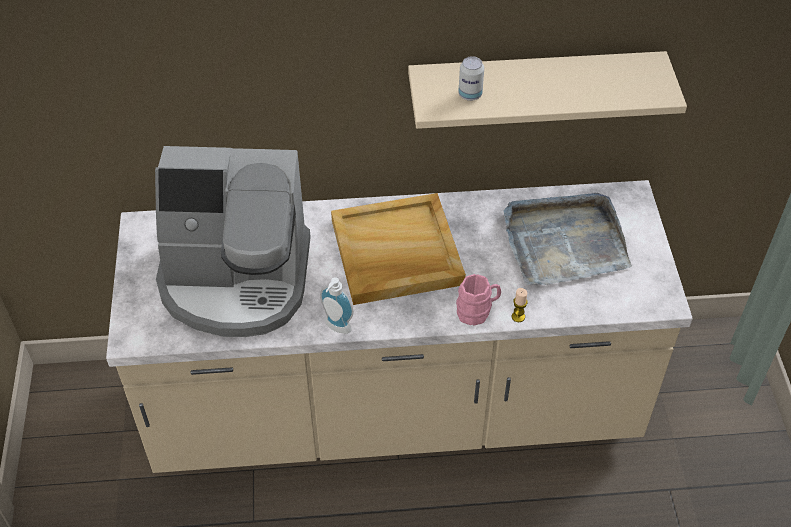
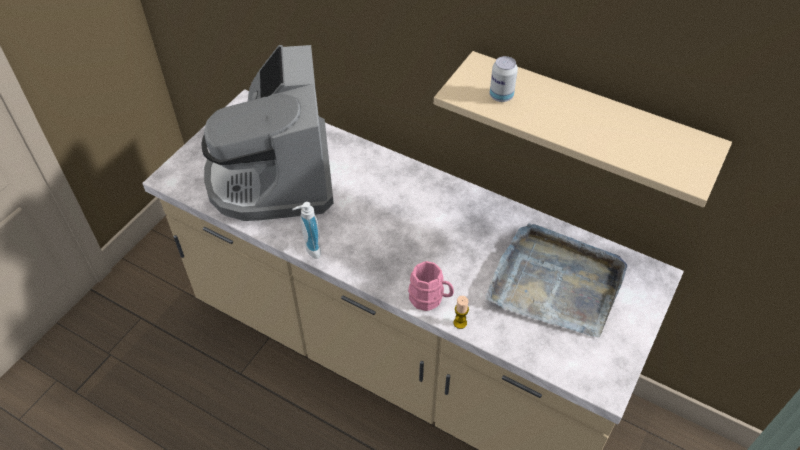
camera: 35 degrees right, 0 degrees up
coffee machine [155,146,311,337] -> coffee machine turned 45 degrees clockwise [201,45,334,221]
beige tray [331,193,466,305] -> none

